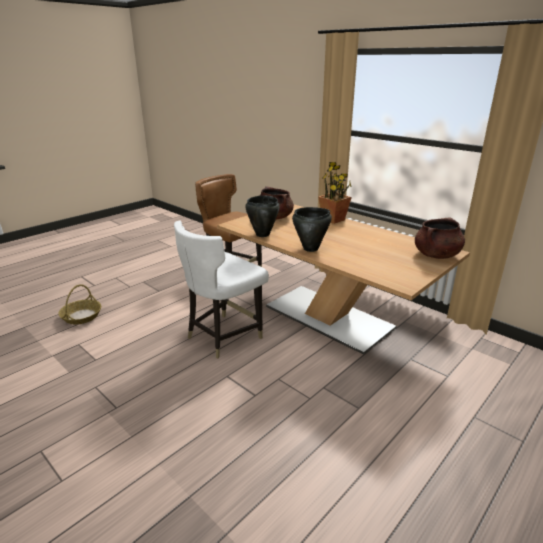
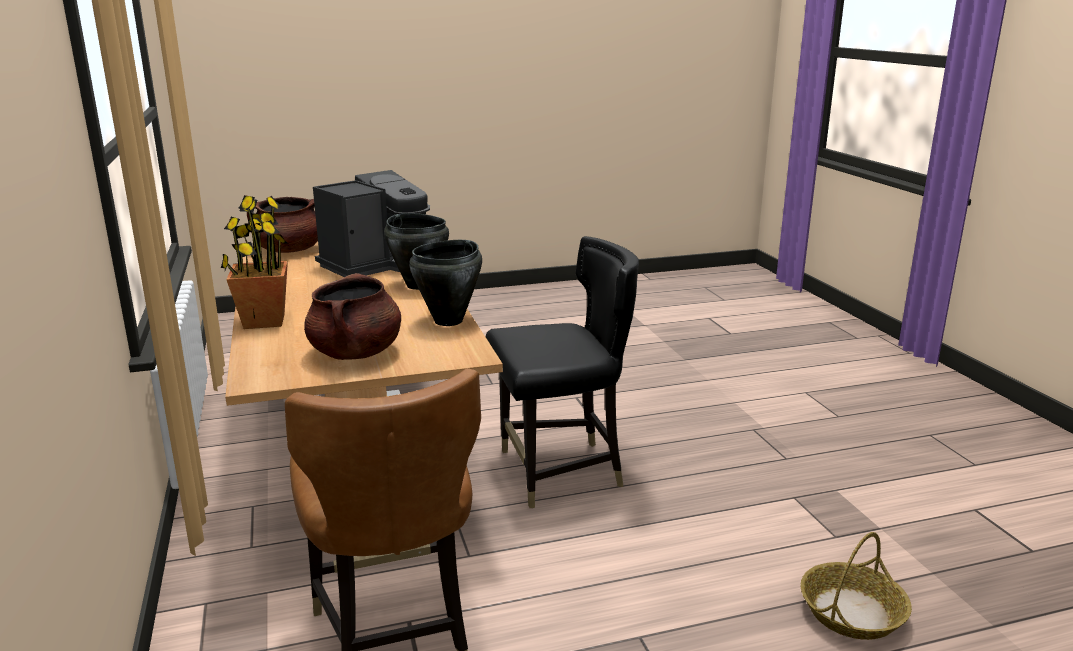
camera: 150 degrees left, 5 degrees down
white chair [174,221,269,358] -> black chair [486,236,639,508]
none -> coffee machine [313,170,430,277]

